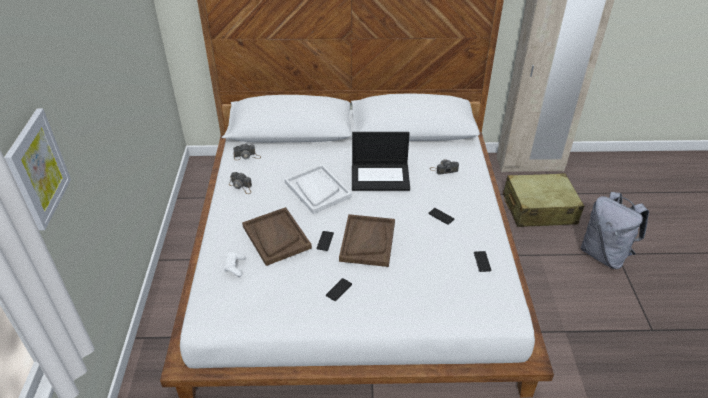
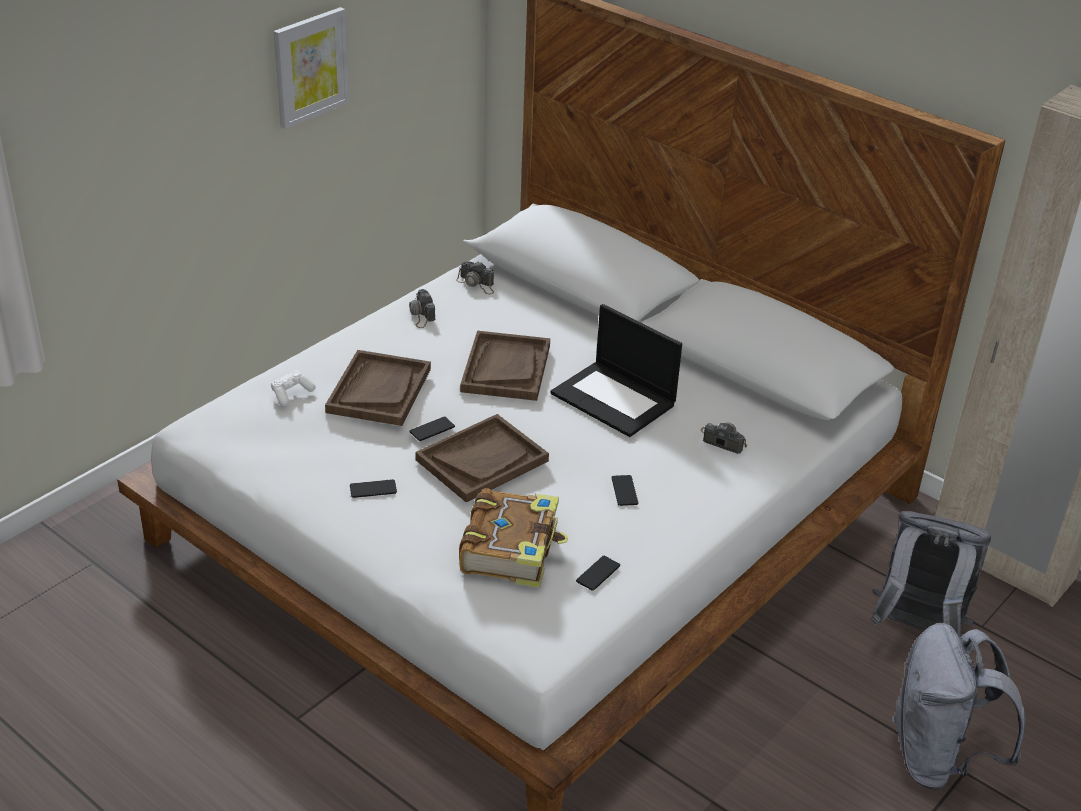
camera: 40 degrees right, 5 degrees down
picture [4,109,71,230] -> picture moved to [274,7,349,129]
white tray [285,164,352,214] -> brown tray [460,331,550,401]
beige suitcase [503,173,584,227] -> grey backpack [870,511,991,637]
none -> book [459,488,568,588]

